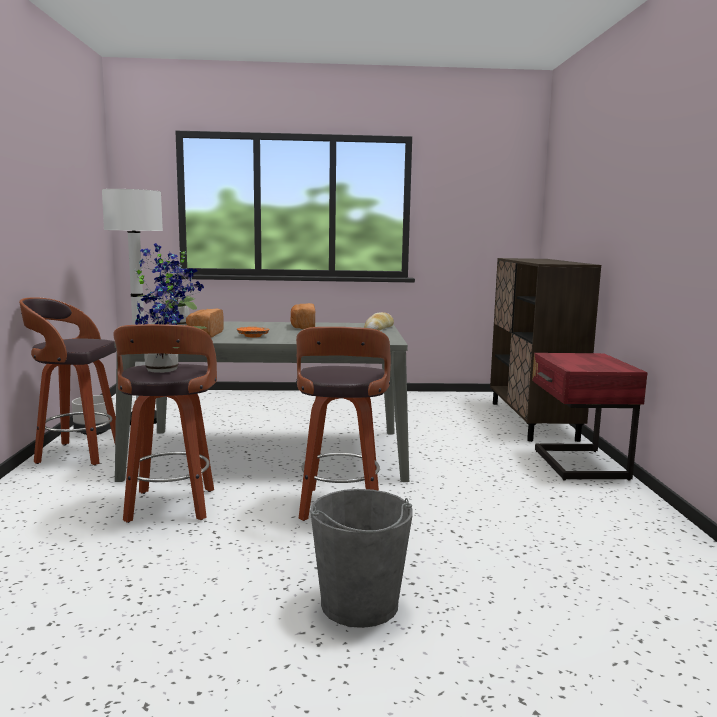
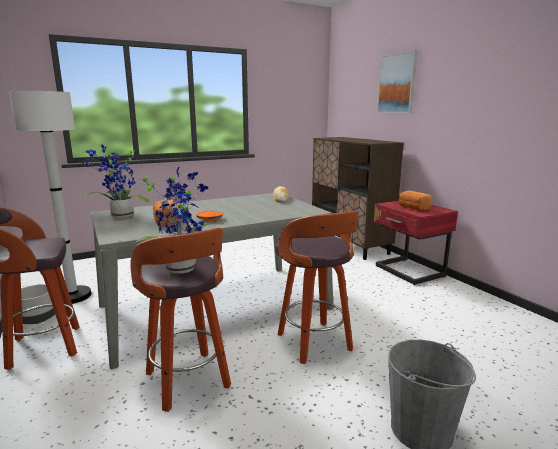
camera: 25 degrees left, 5 degrees up
bread [290,303,315,329] -> bread moved to [399,191,432,210]
none -> picture [377,50,418,113]

